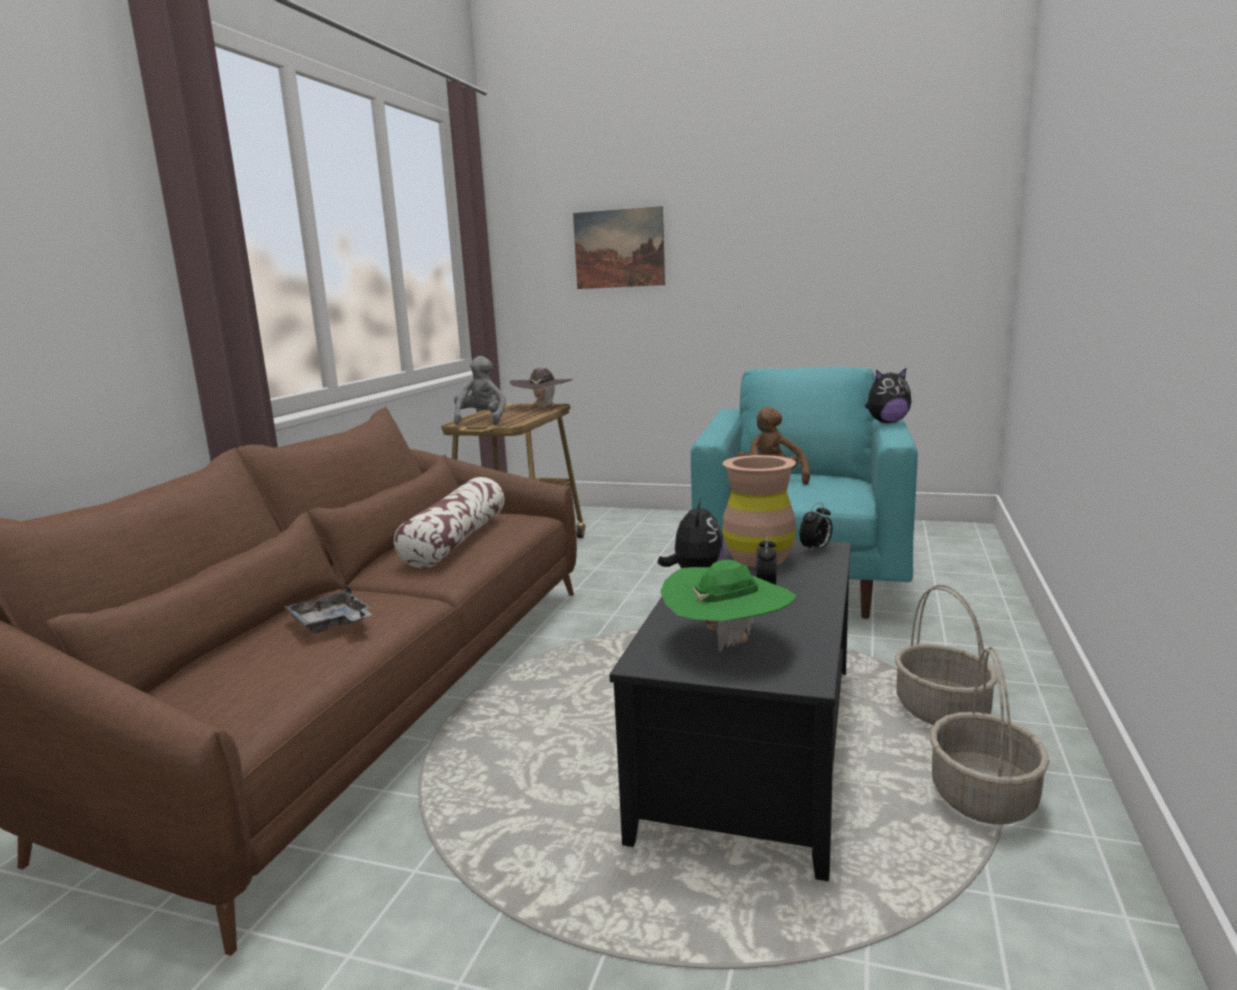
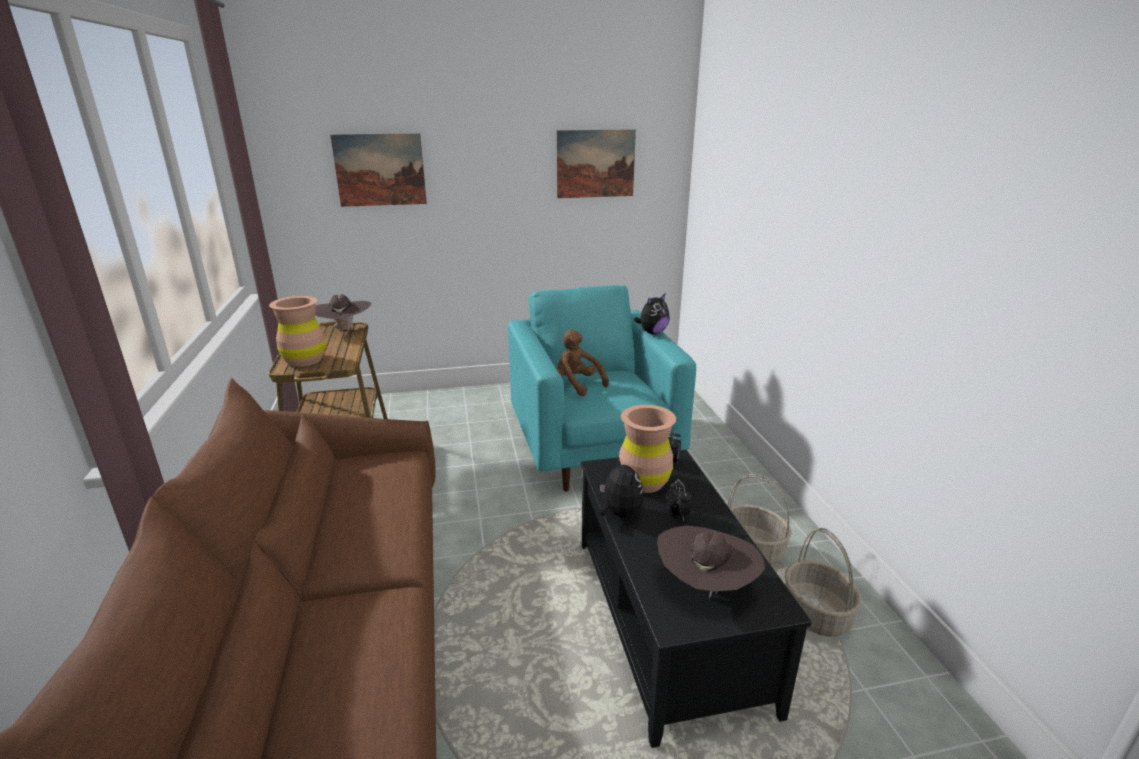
camera: 30 degrees left, 10 degrees up
grey tray [284,585,373,633] -> none
pillow [394,477,505,568] -> none
grey plush toy [454,356,506,425] -> brown vase [269,296,325,367]
green hat [660,560,797,653] -> brown hat [657,526,765,598]
none -> picture [556,129,636,198]

